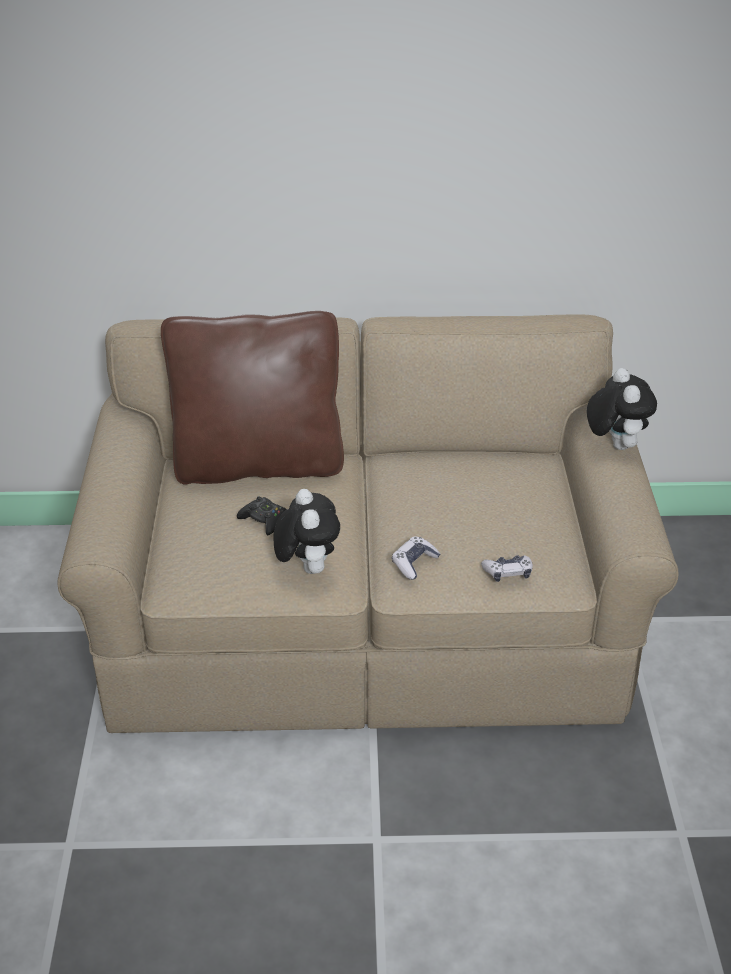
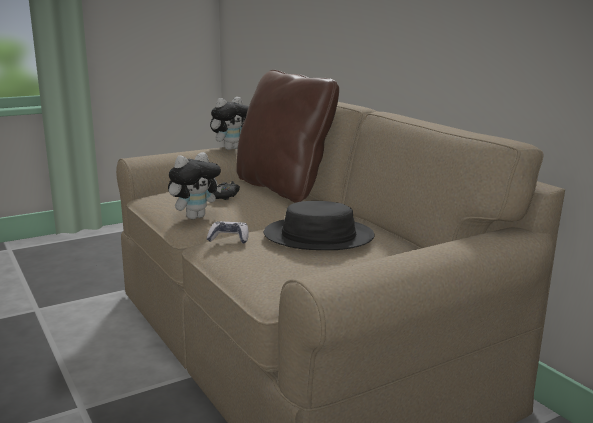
camera: 60 degrees right, 20 degrees down
game controller [481,555,533,582] -> none
plush toy [587,368,657,450] -> plush toy moved to [210,97,249,150]
none -> black hat [264,201,374,250]

